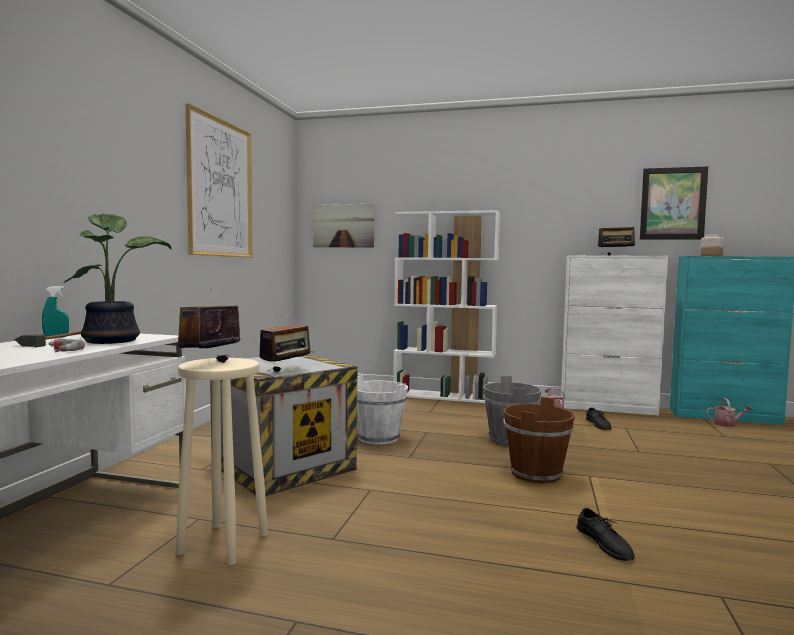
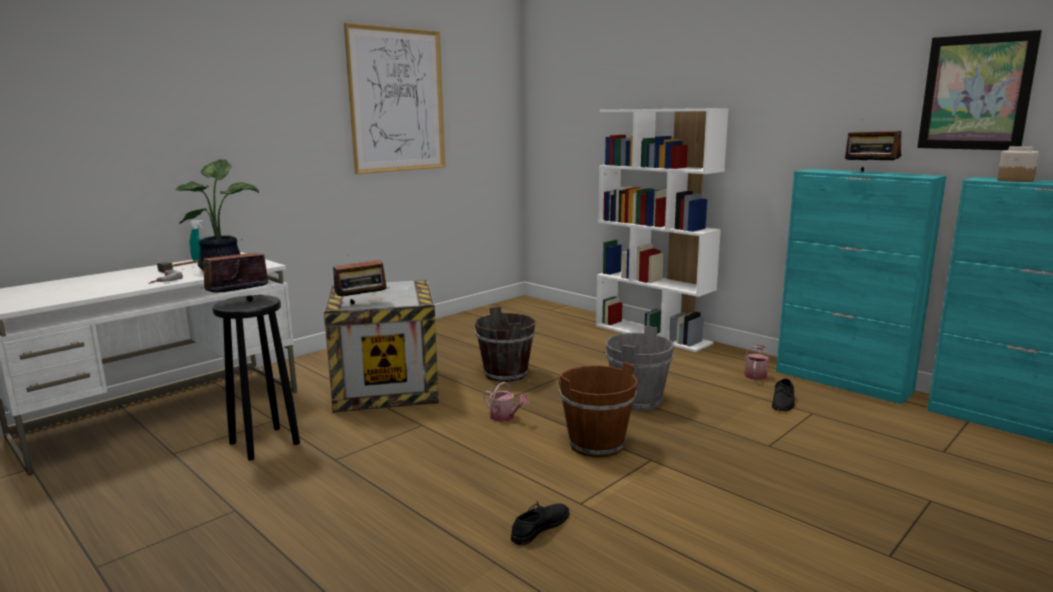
camera: 30 degrees right, 10 degrees up
beige stool [176,358,268,565] -> black stool [212,295,300,461]
picture [313,204,375,248] -> none
white bucket [357,375,408,445] -> brown bucket [475,307,535,382]
white cabinet [561,255,668,415] -> turquoise cabinet [776,169,946,404]
black shoe [577,508,635,561] -> black shoe turned 150 degrees counterclockwise [511,501,570,545]
watering can [706,398,752,427] -> watering can moved to [483,382,530,422]

